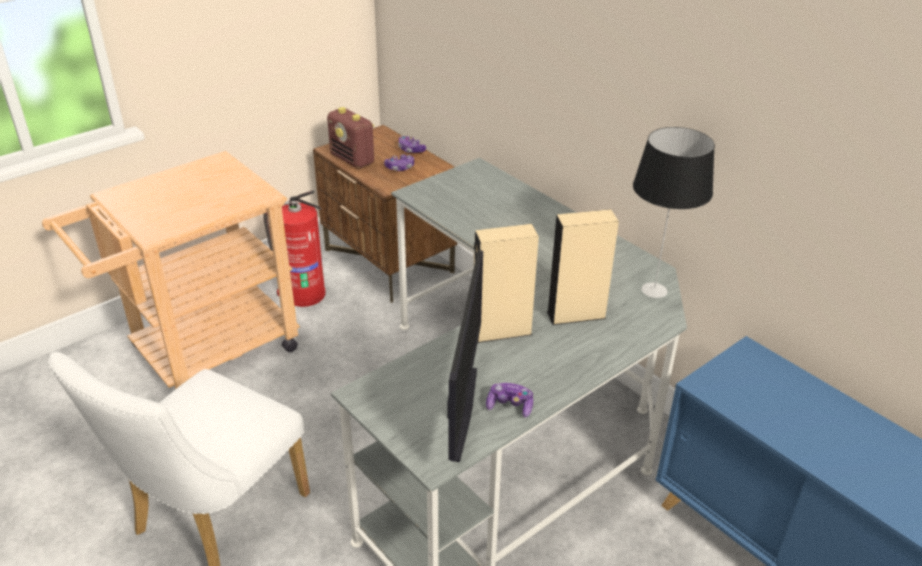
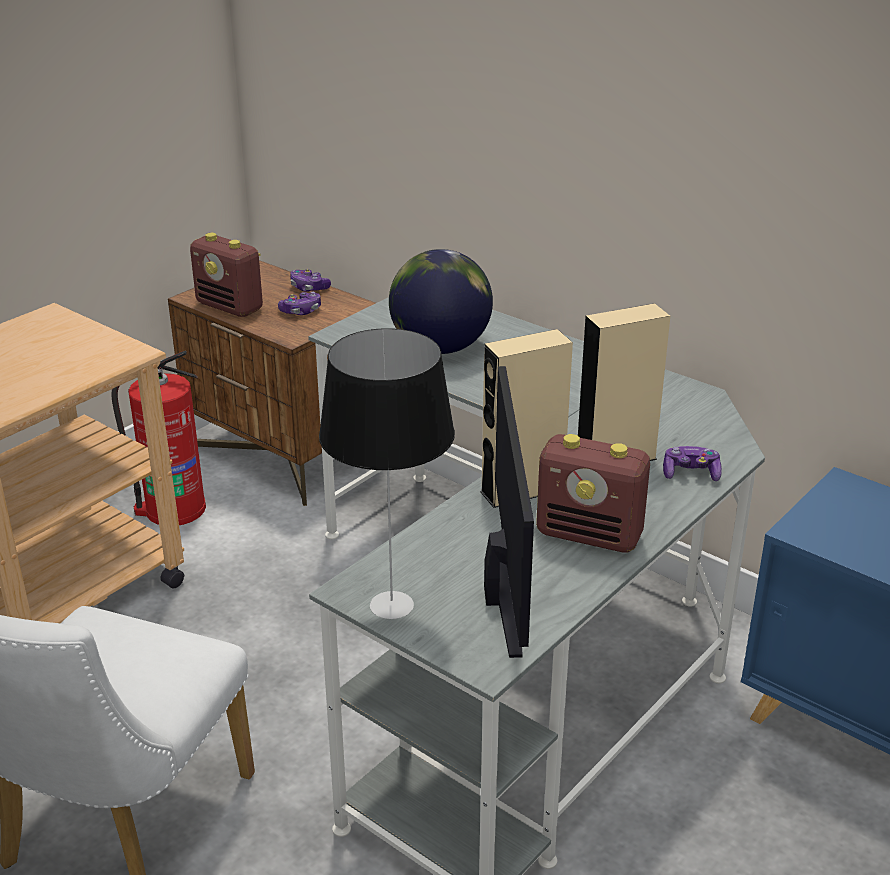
camera: 10 degrees left, 5 degrees down
game controller [486,383,533,418] -> game controller moved to [663,446,722,481]
table lamp [633,127,715,298] -> table lamp moved to [319,328,455,619]
none -> globe [389,249,493,354]
none -> radio [536,434,650,552]

